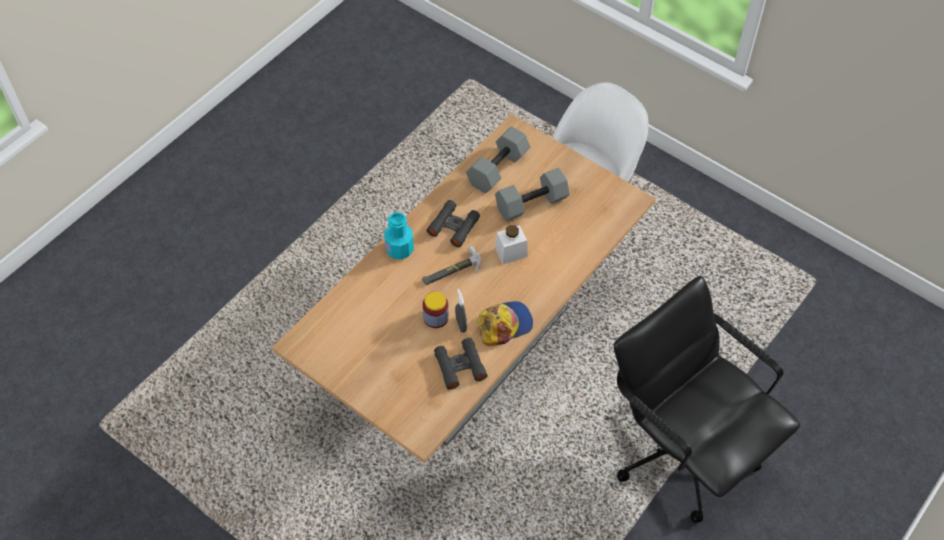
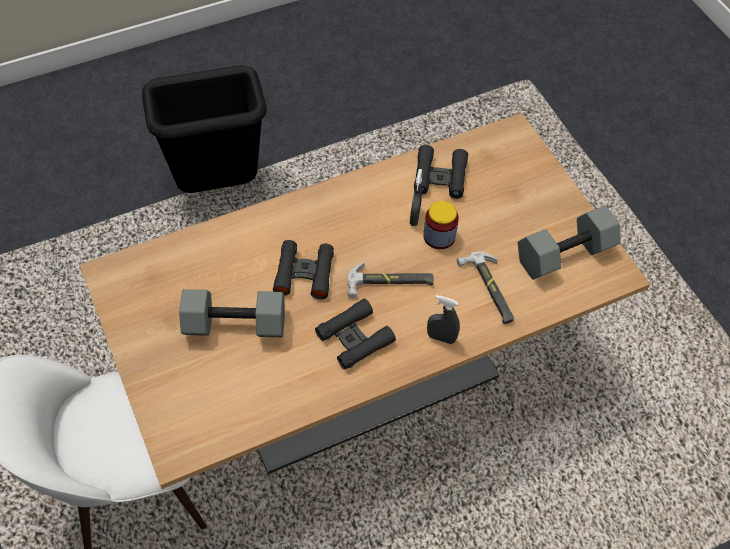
camera: 155 degrees left, 0 degrees up
turquoise bottle [384,212,414,260] -> grey spray bottle [427,295,460,344]
grey dumbbell [466,126,530,193] -> grey dumbbell moved to [518,206,621,280]
cap [477,301,533,346] -> none
white jar [495,225,528,264] -> black binoculars [273,240,334,299]
black office chair [614,276,800,523] -> black trash can [142,65,267,193]
none -> hammer [457,251,514,324]

